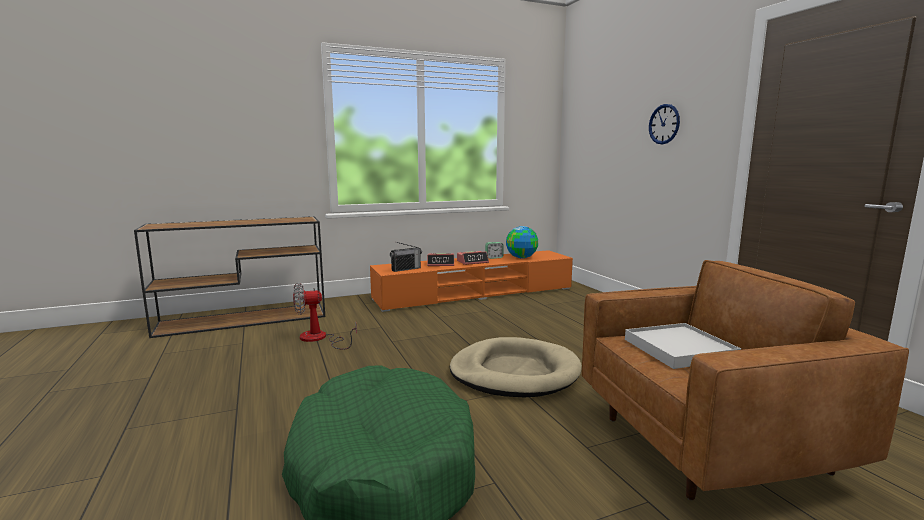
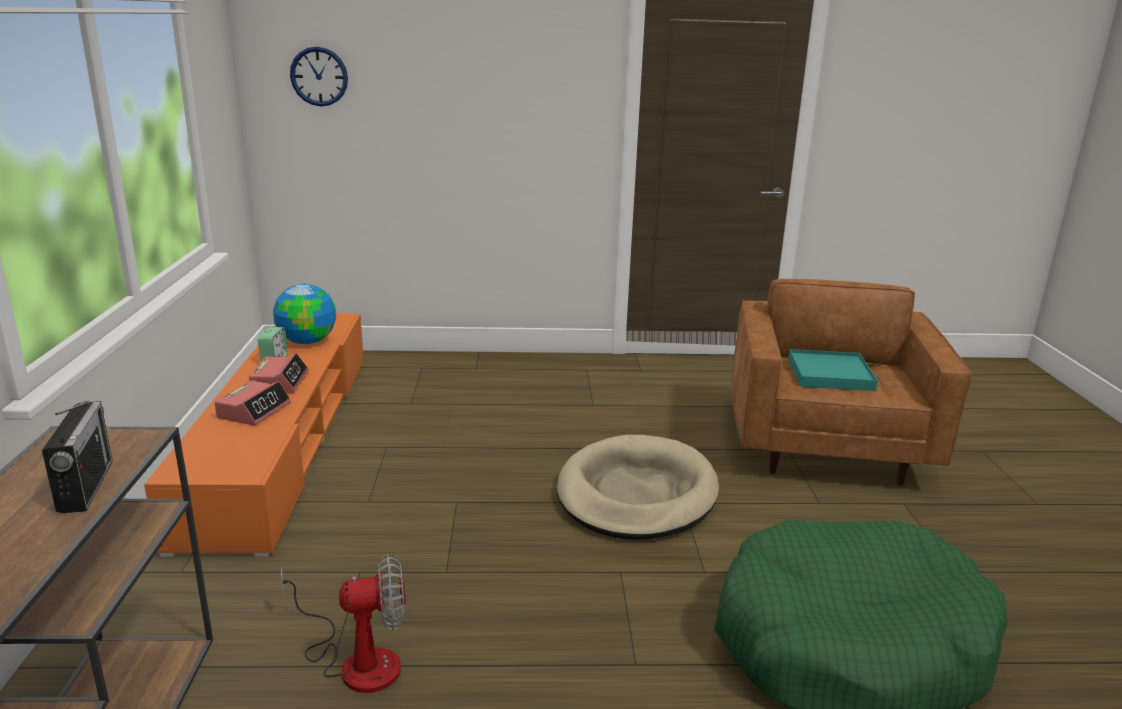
camera: 70 degrees left, 10 degrees up
fan [293,283,357,349] -> fan turned 105 degrees counterclockwise [281,554,405,693]
radio [390,242,422,272] -> radio moved to [42,401,113,513]
white tray [625,323,741,369] -> turquoise tray [788,349,878,391]
wall clock [649,104,680,144] -> wall clock moved to [290,47,348,106]

